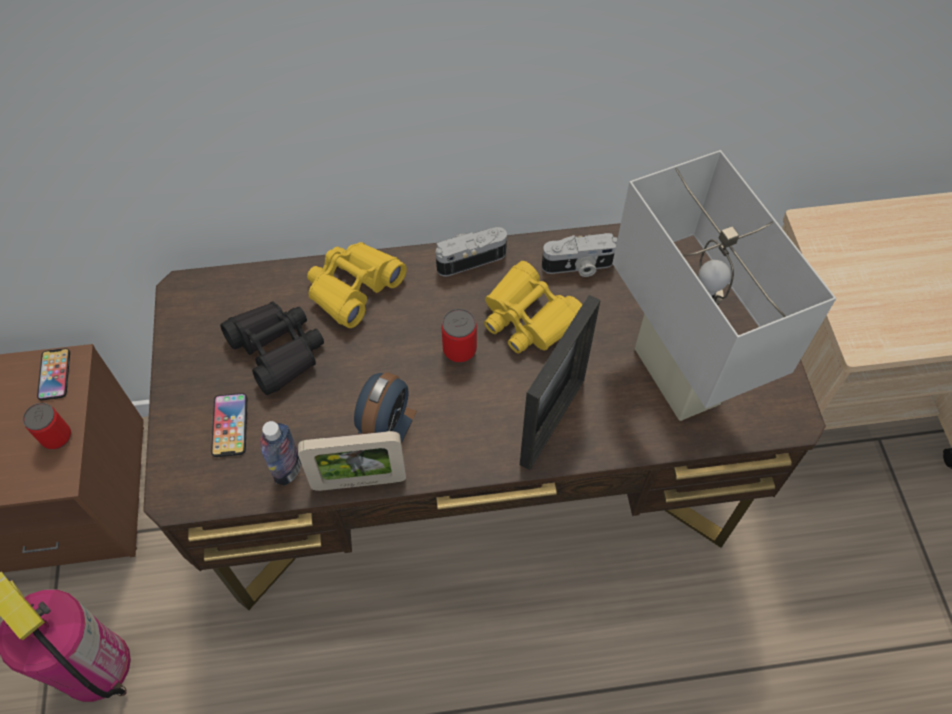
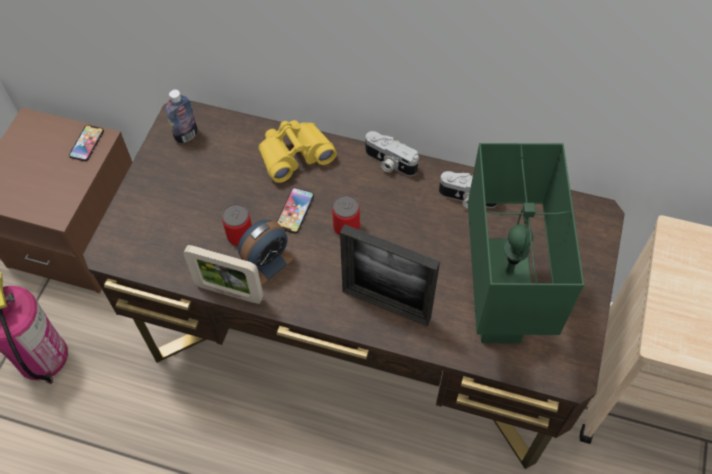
camera: 25 degrees right, 0 degrees up
can [23,403,71,449] -> can moved to [222,204,252,246]
phone [211,393,247,457] -> phone moved to [276,187,314,234]
black binoculars [220,301,324,395] -> none
bottle [260,421,301,486] -> bottle moved to [166,90,198,143]
camera [436,227,507,276] -> camera turned 150 degrees counterclockwise [366,131,419,176]
yellow binoculars [484,261,582,354] -> none
picture frame [520,295,601,470] -> picture frame turned 60 degrees clockwise [340,224,440,326]
white table lamp [612,150,836,421] -> green table lamp [468,143,584,343]

